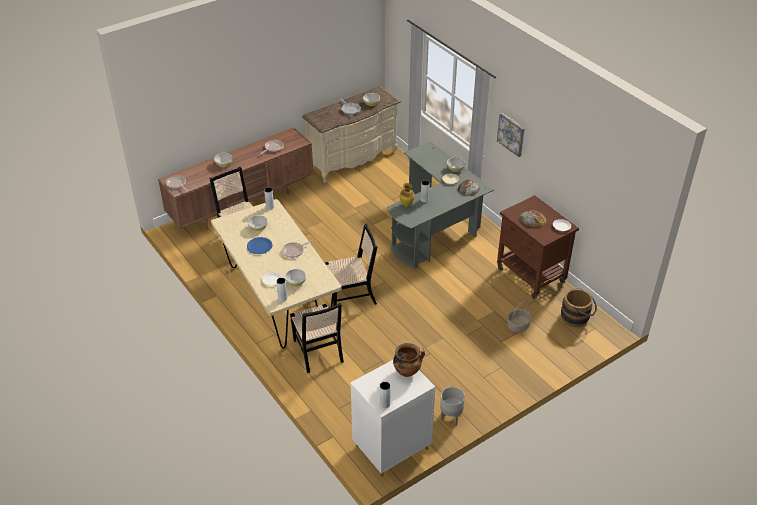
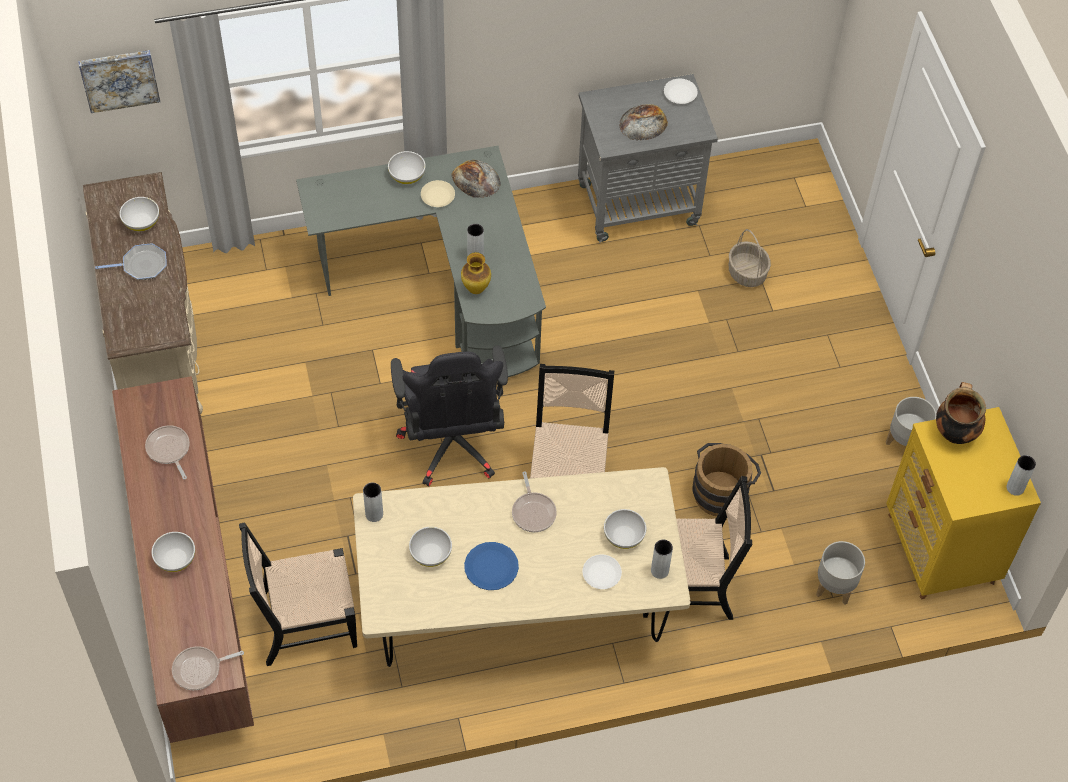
camera: 70 degrees left, 15 degrees up
white dresser [350,360,436,477] -> yellow dresser [886,407,1041,600]
picture [497,113,525,157] -> picture moved to [78,50,160,113]
brown cart [497,195,579,299] -> grey cart [578,74,718,243]
brown bucket [561,288,597,327] -> brown bucket moved to [692,443,761,516]
none -> black office chair [391,345,508,486]
none -> grey planter [816,541,865,605]

